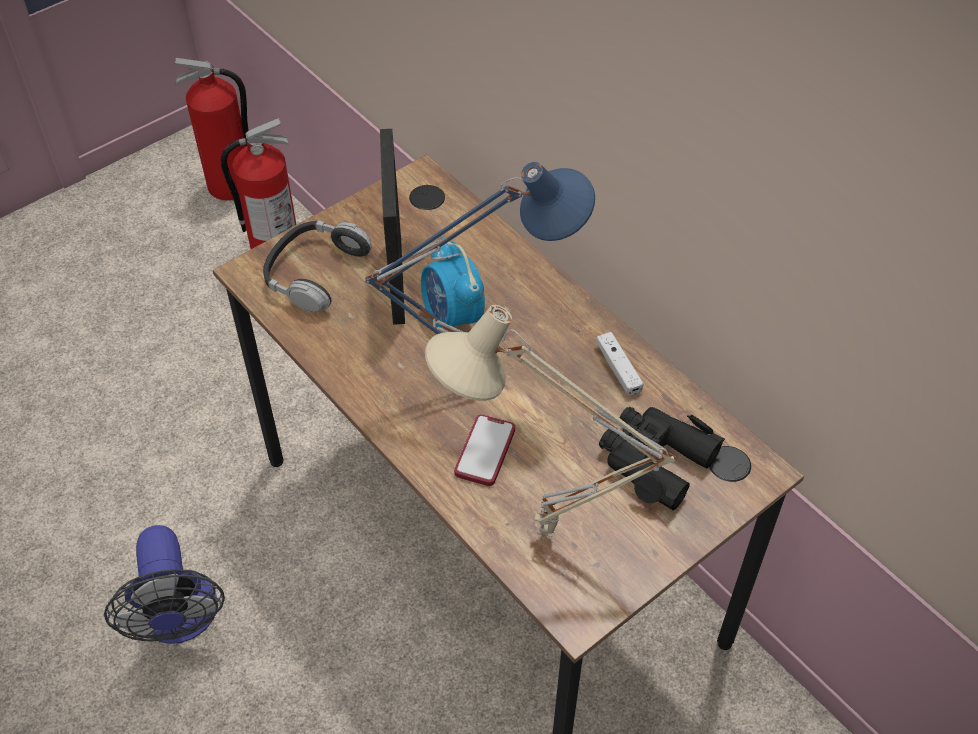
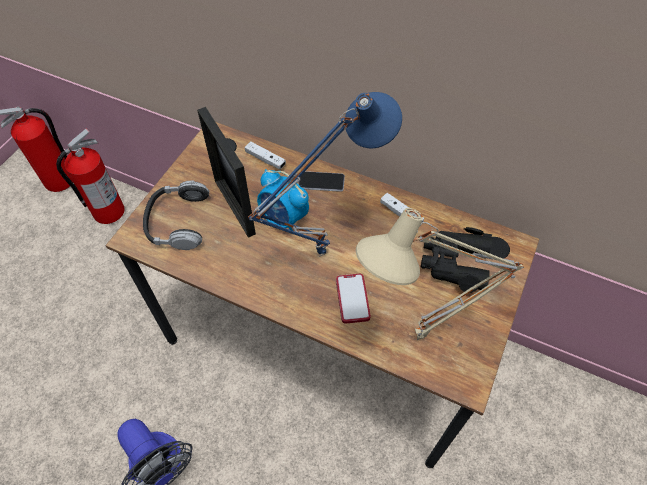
camera: 25 degrees left, 5 degrees up
none -> white game controller [245,141,286,170]
none -> phone [298,171,345,192]

